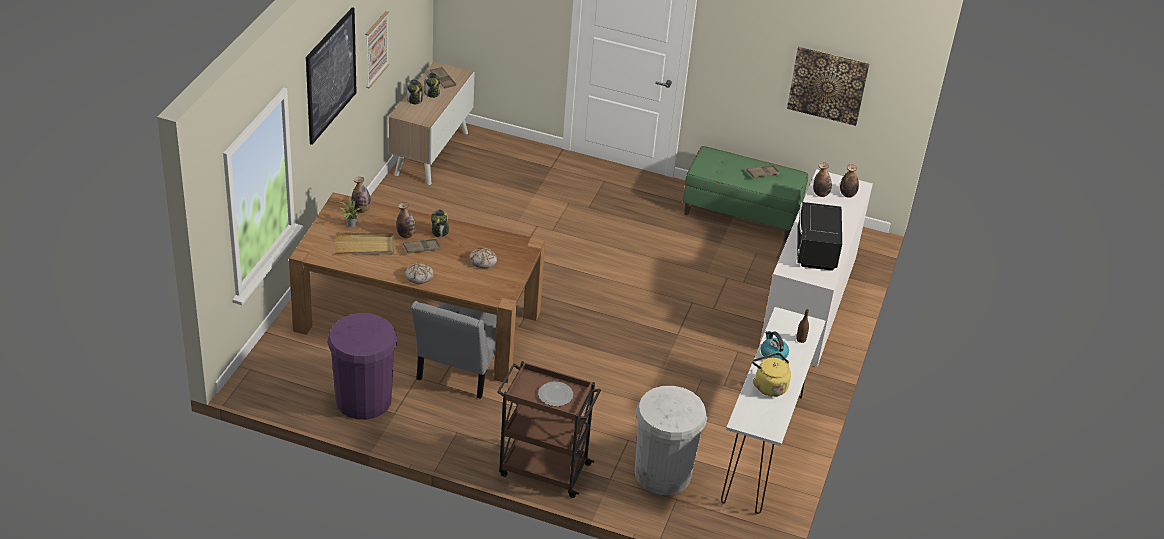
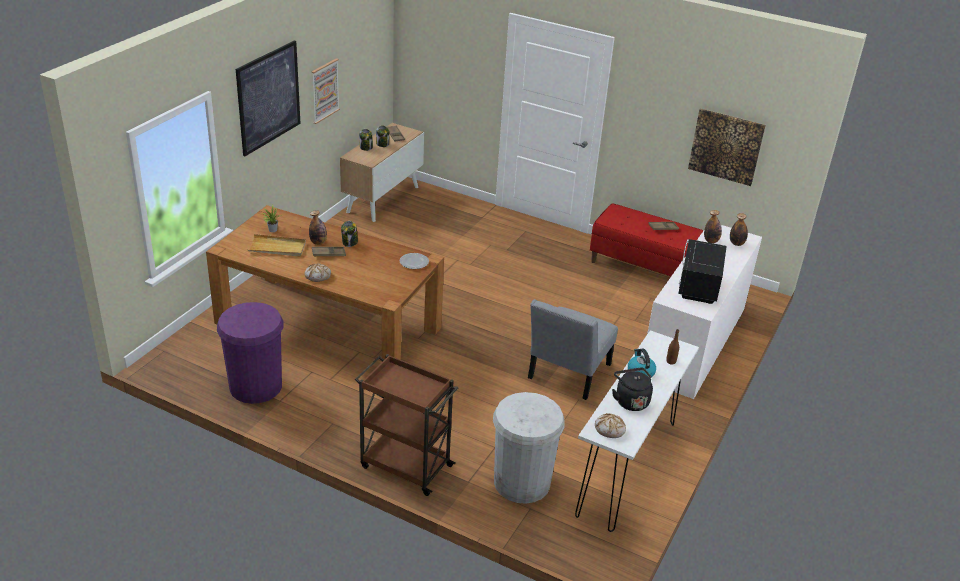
camera: 10 degrees right, 5 degrees down
bottle [352,177,371,213] -> none
grey chair [411,301,497,399] -> grey chair moved to [528,299,618,400]
bread [470,247,497,268] -> bread moved to [595,413,626,438]
plate [538,382,573,406] -> plate moved to [400,253,429,269]
green bench [683,146,808,242] -> red bench [590,203,704,276]
yellow kettle [752,353,791,397] -> black kettle [612,368,653,411]

